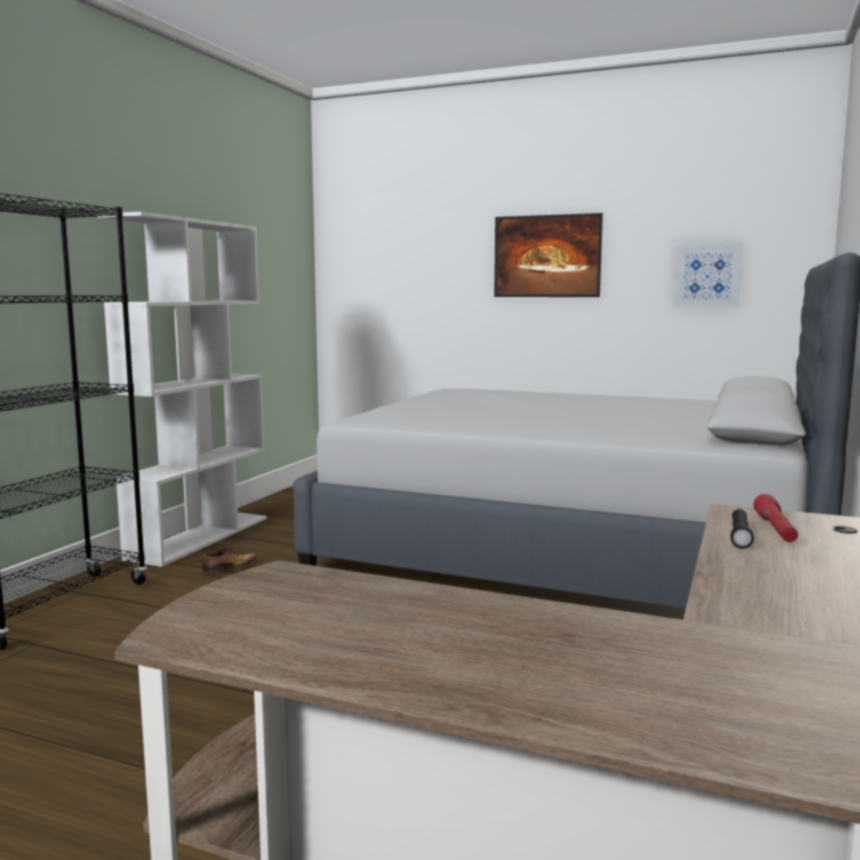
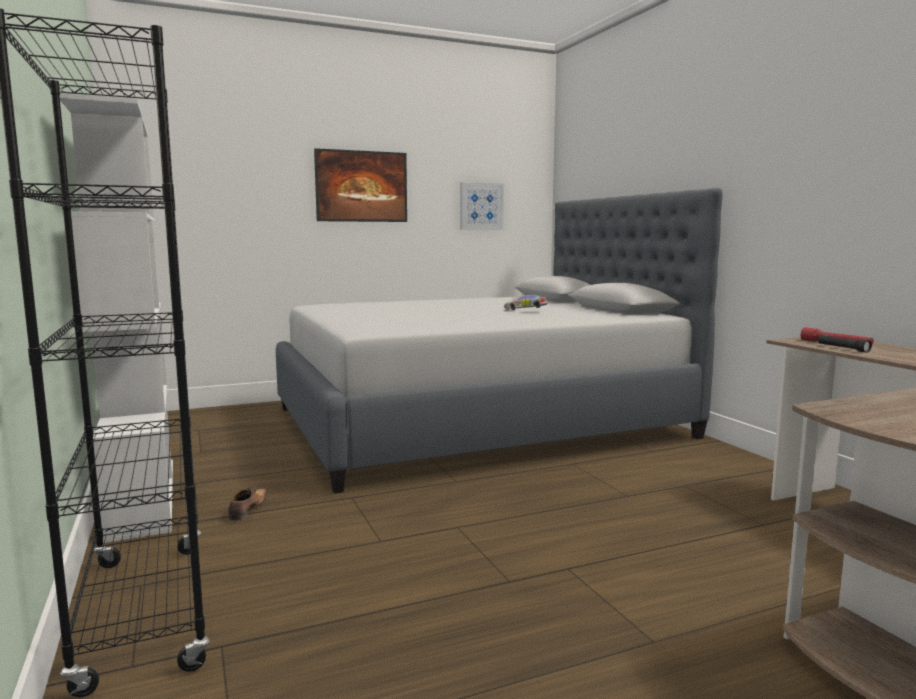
camera: 45 degrees left, 0 degrees up
none -> toy car [504,295,547,310]

